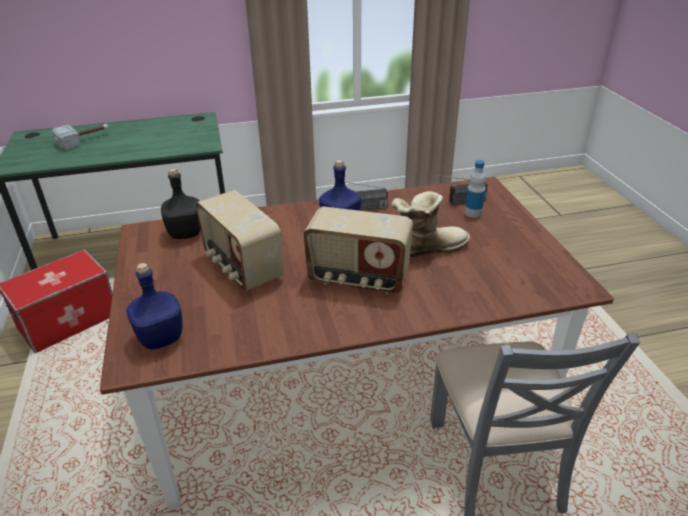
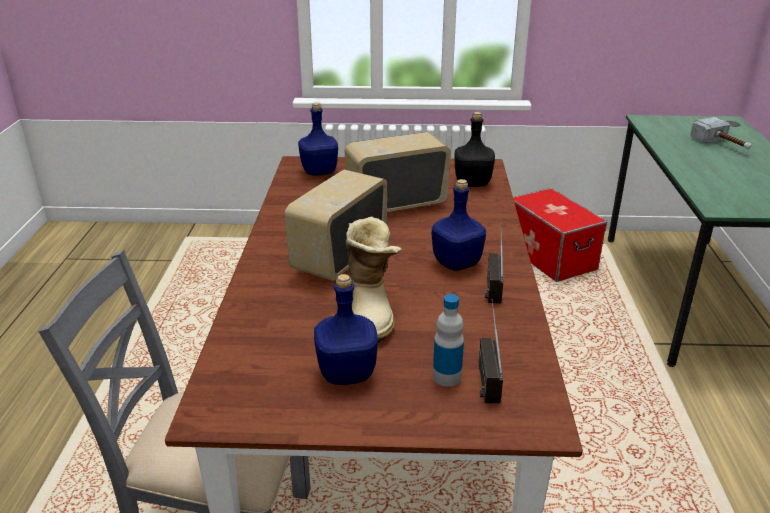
camera: 105 degrees right, 5 degrees down
none -> blue bottle [314,274,378,385]

